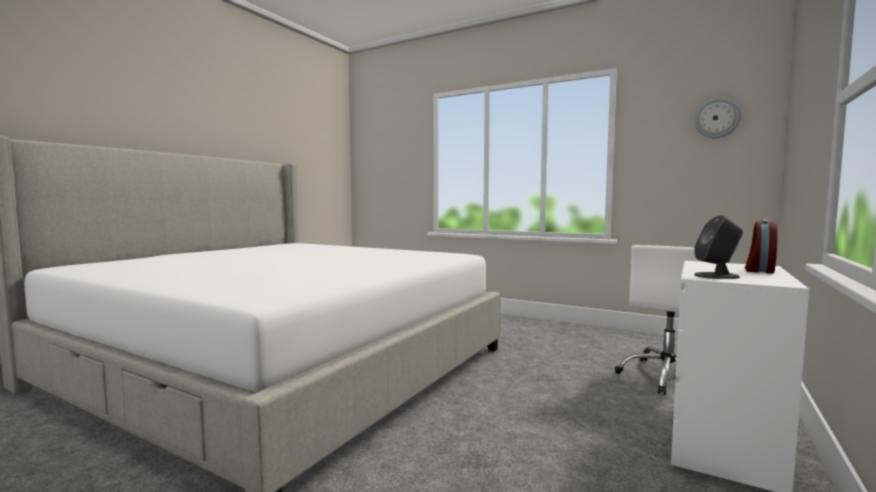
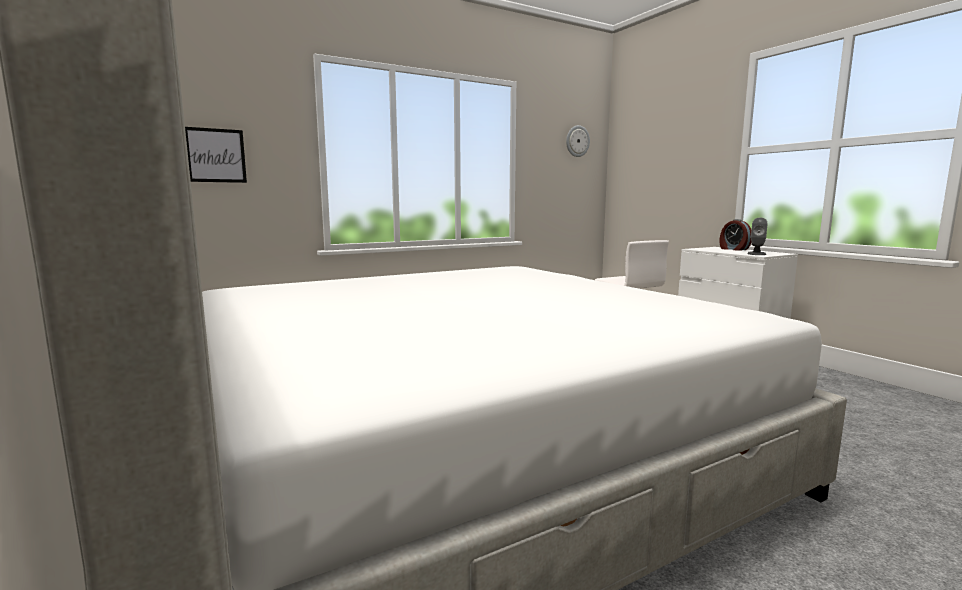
camera: 60 degrees left, 5 degrees up
none -> picture [185,127,247,183]

